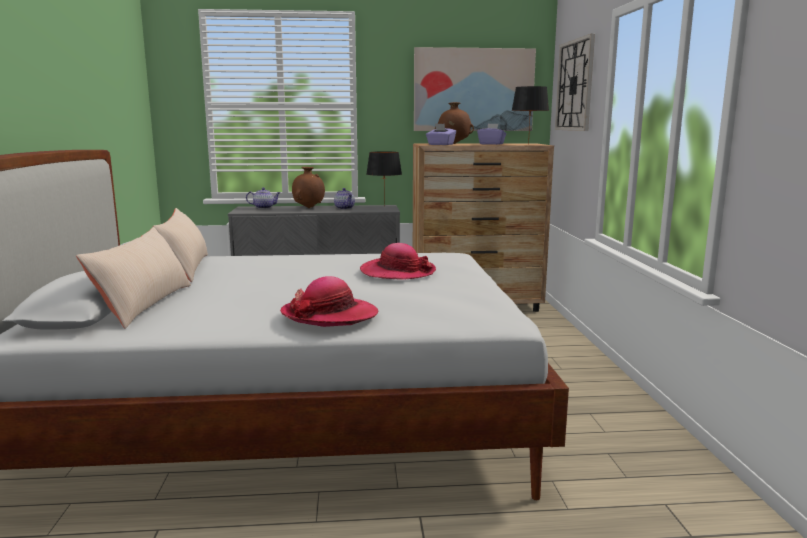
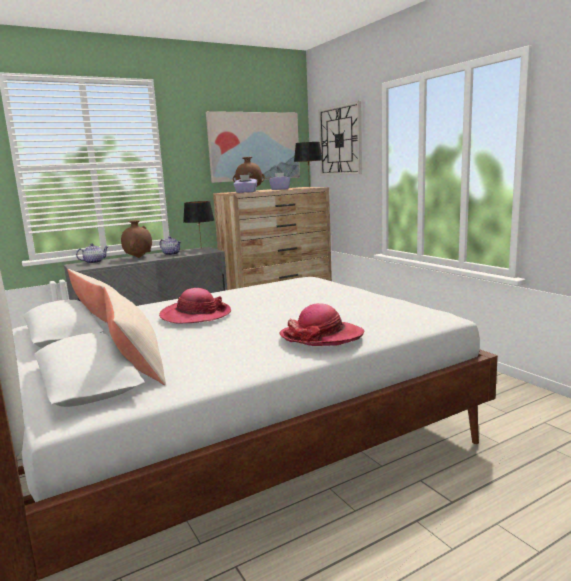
camera: 25 degrees left, 0 degrees up
hat [360,243,436,280] -> hat moved to [159,288,231,323]

